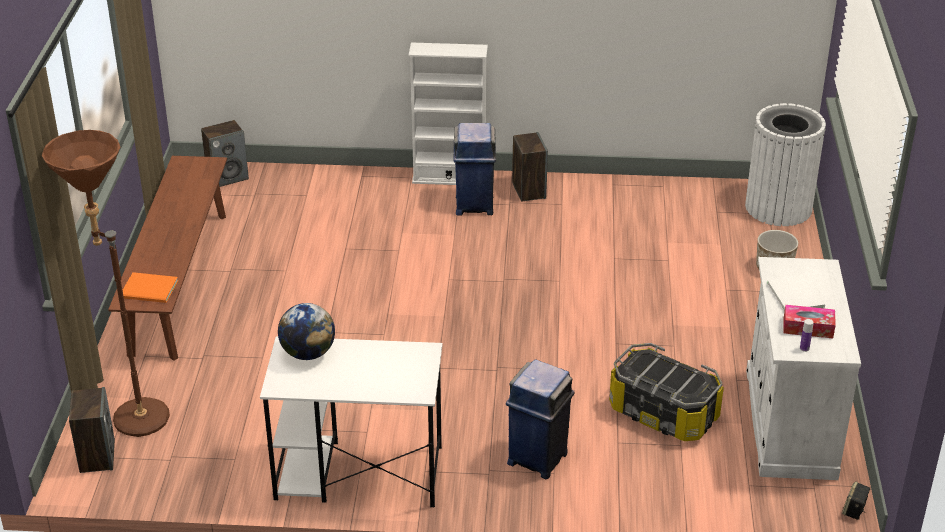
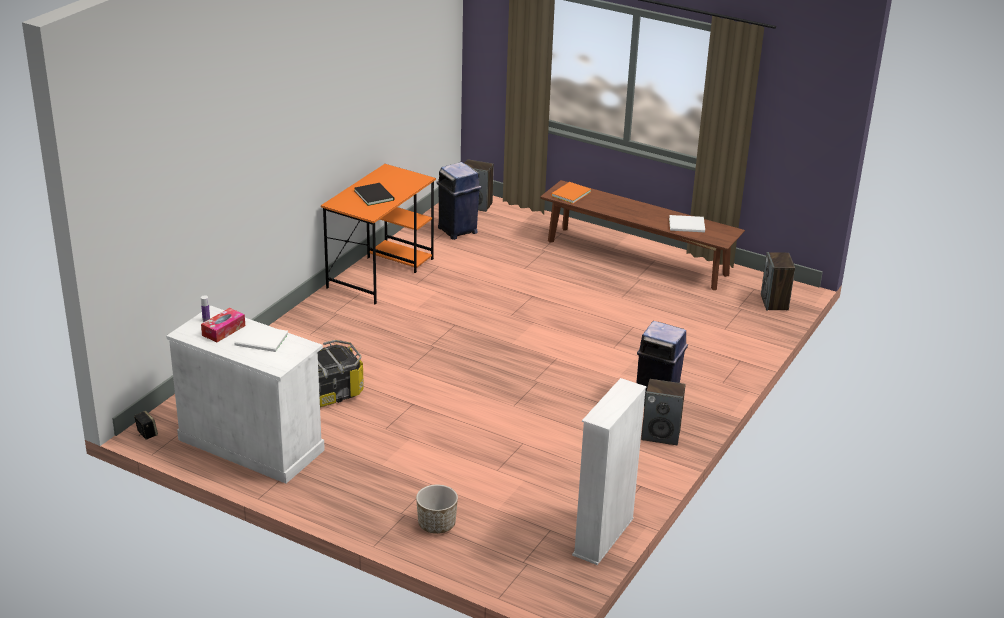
camera: 115 degrees right, 5 degrees down
brown floor lamp [42,130,170,437] -> none
white desk [260,336,442,507] -> orange desk [321,164,436,304]
globe [278,303,335,360] -> none
white bookcase [409,43,488,185] -> white bookcase moved to [572,378,646,565]
blue trash can [506,359,575,479] -> blue trash can moved to [437,162,481,240]
white trash can [745,103,826,226] -> none
none -> black book [355,183,394,206]
none -> white book [669,215,705,233]

